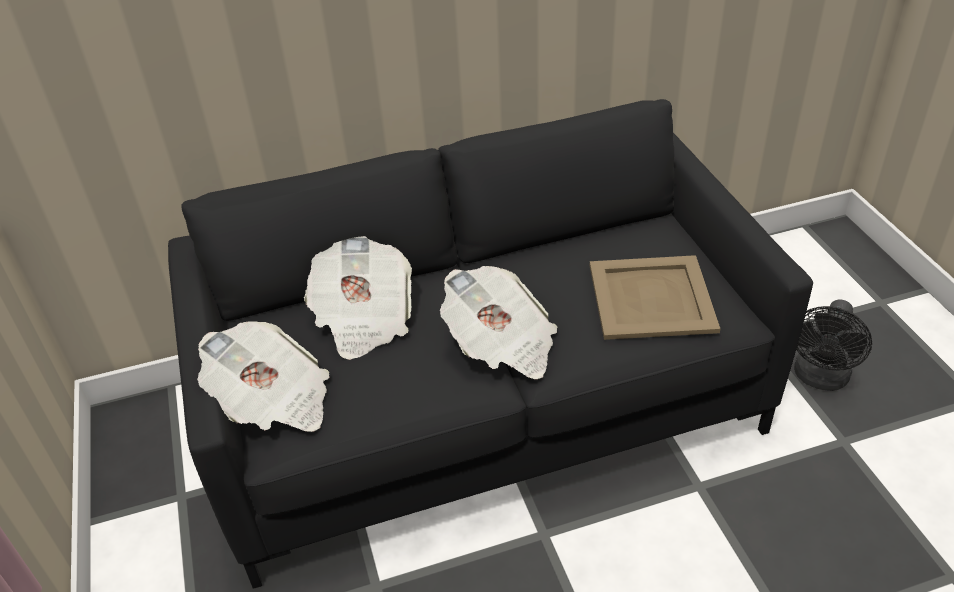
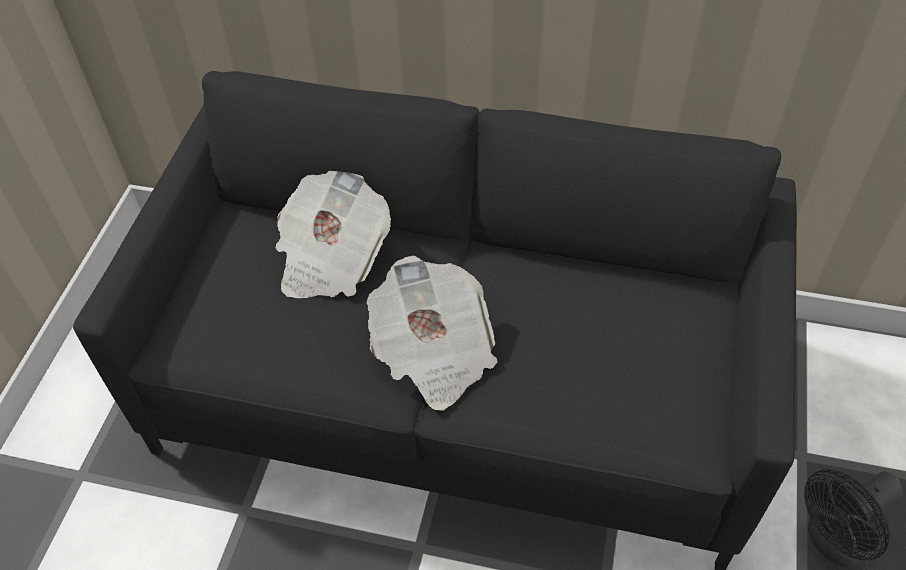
camera: 30 degrees right, 10 degrees up
newspaper [197,321,329,432] -> none
beige tray [590,255,720,340] -> none

